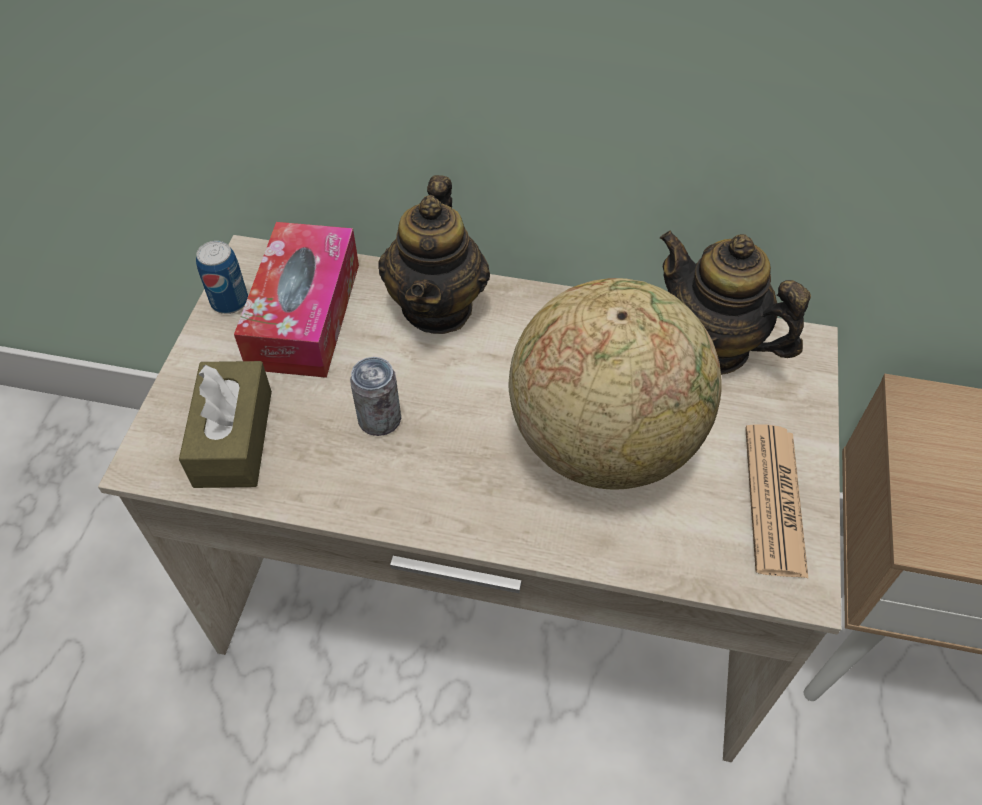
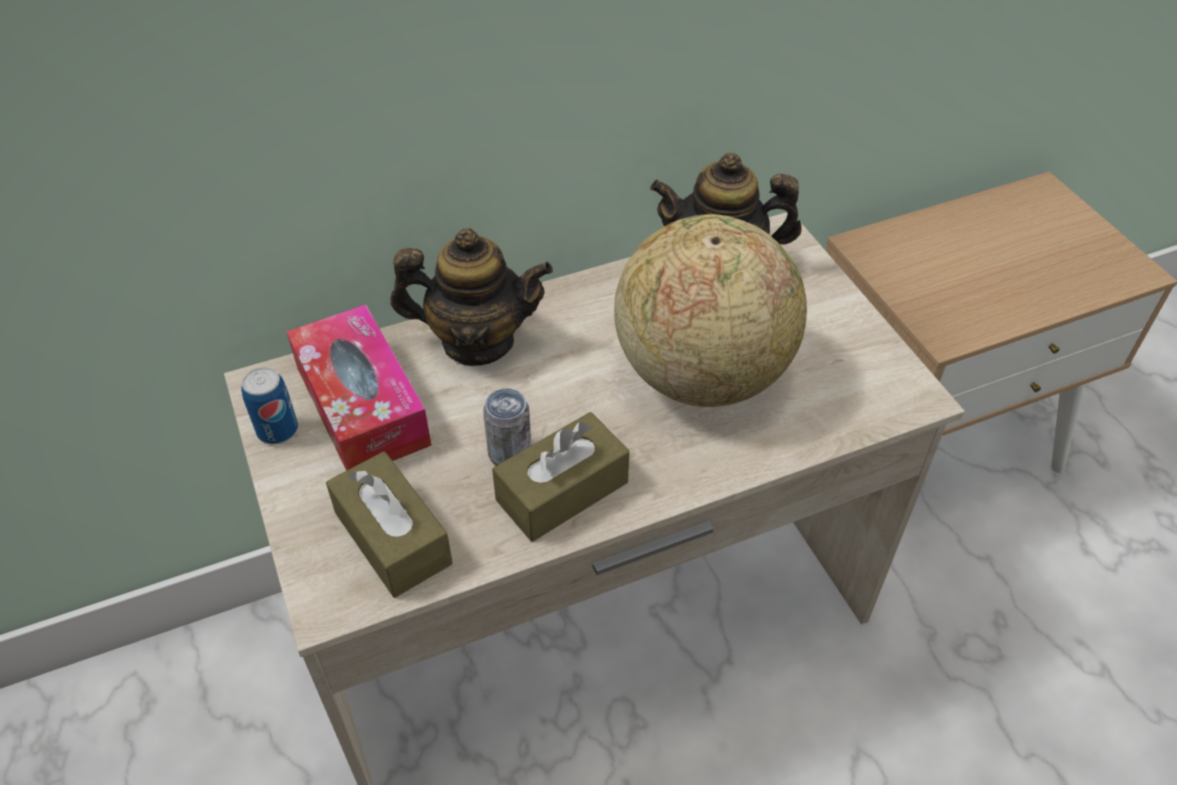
camera: 35 degrees left, 5 degrees down
teapot [378,175,490,334] -> teapot turned 60 degrees counterclockwise [390,228,553,366]
newspaper [745,424,808,578] -> none
none -> brown tissue box [492,412,630,542]

